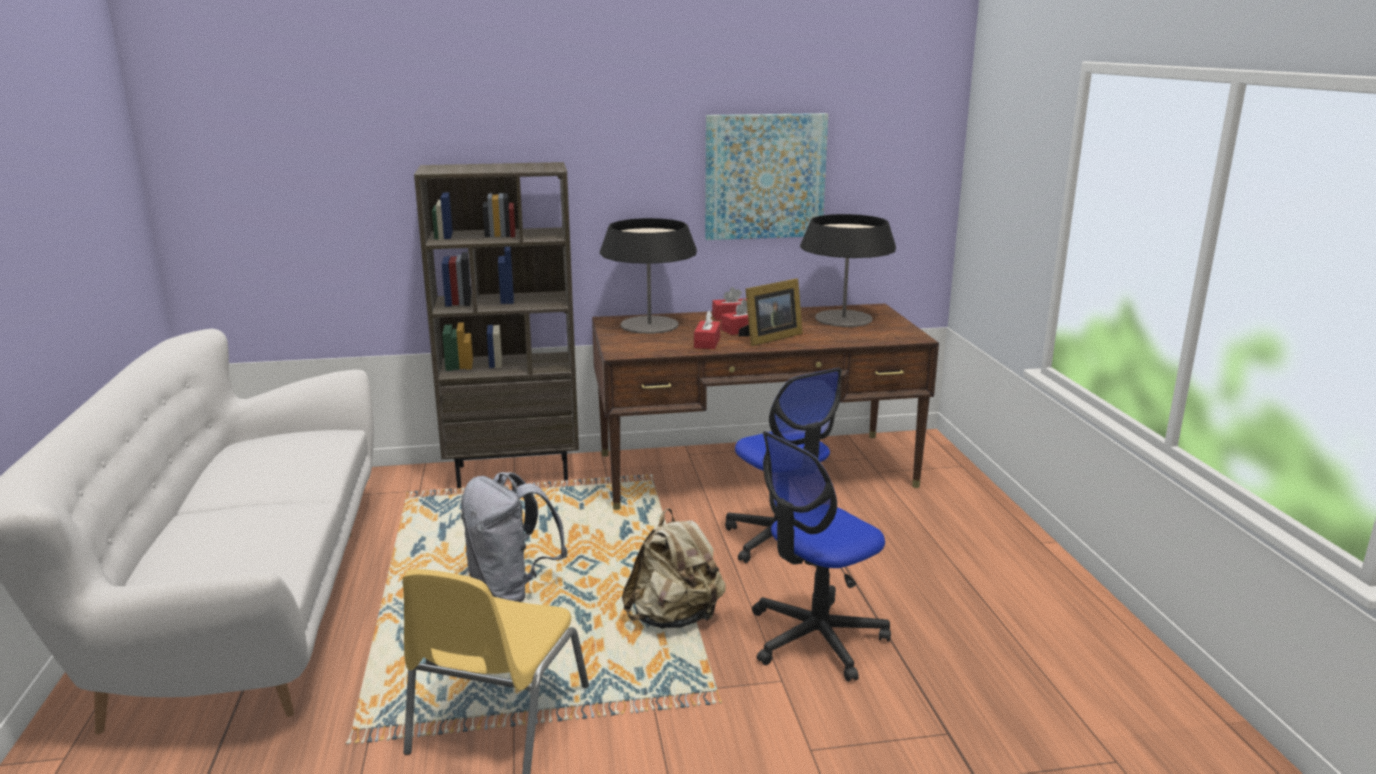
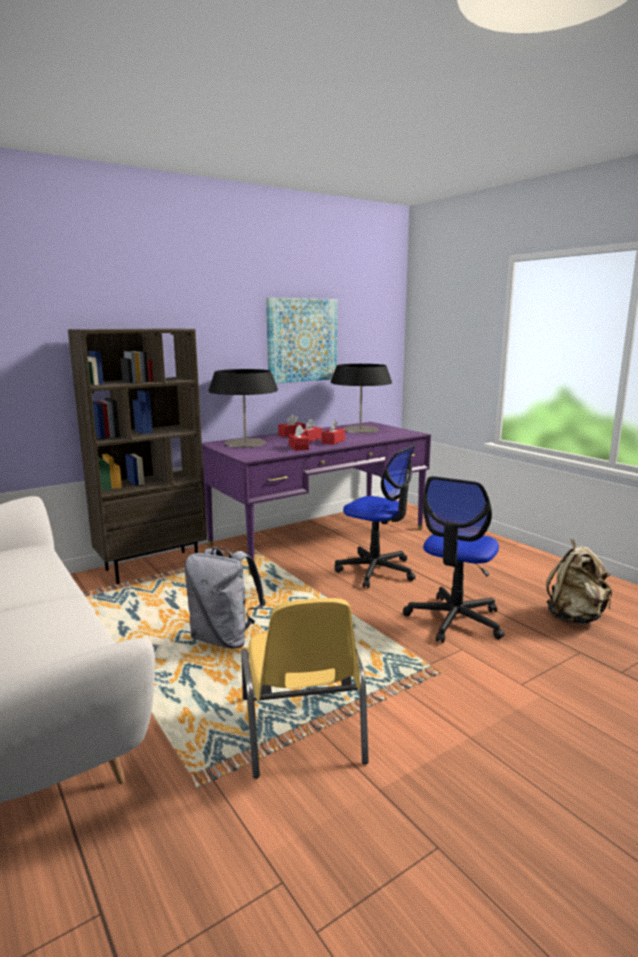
camera: 25 degrees left, 5 degrees down
brown desk [592,304,939,510] -> purple desk [202,422,431,575]
beige backpack [622,508,726,629] -> beige backpack moved to [546,539,612,624]
picture frame [738,278,803,346] -> red tissue box [321,420,345,445]

